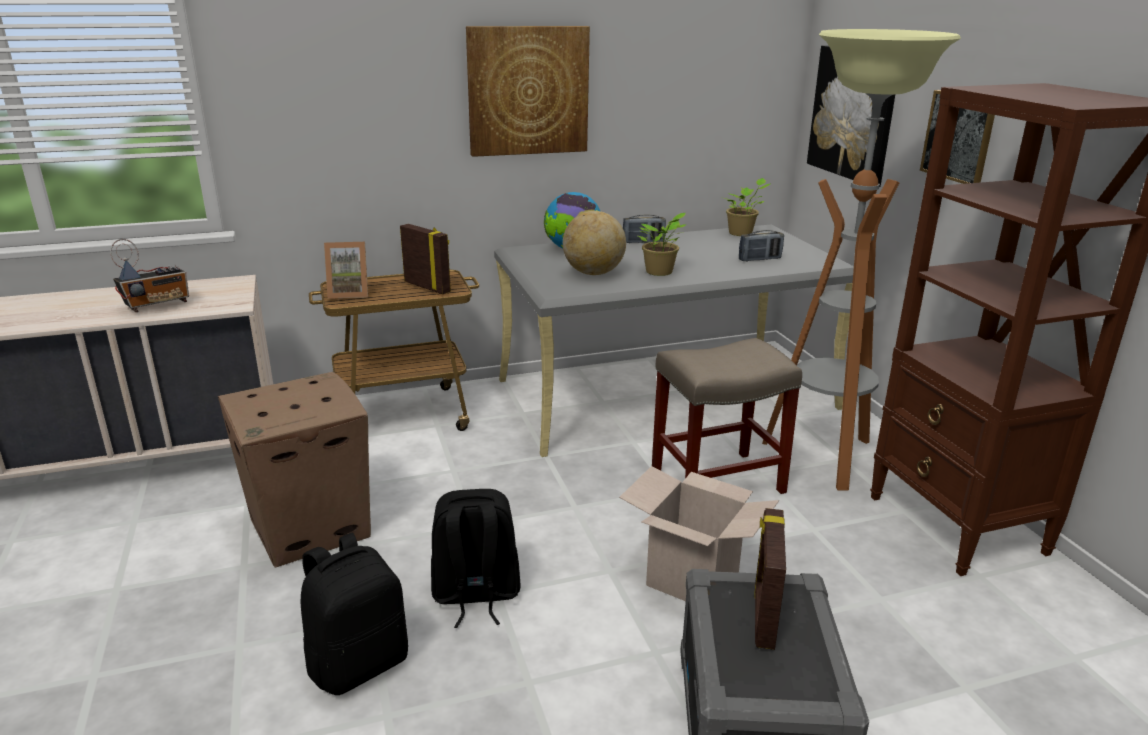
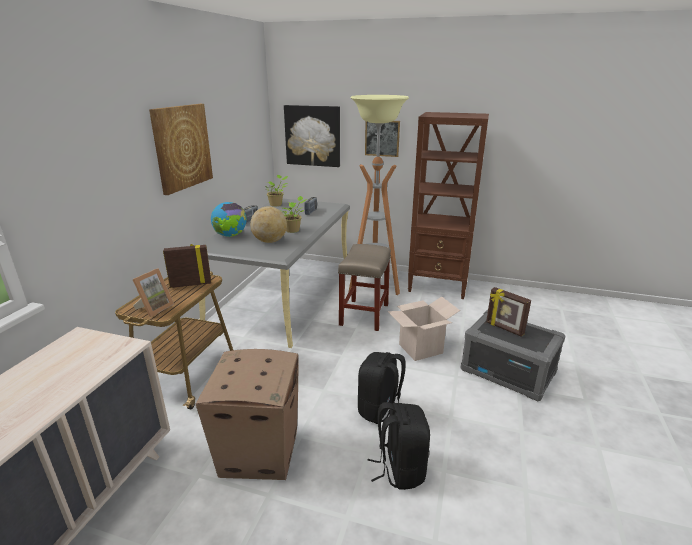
camera: 55 degrees left, 0 degrees up
radio [110,239,189,312] -> none

